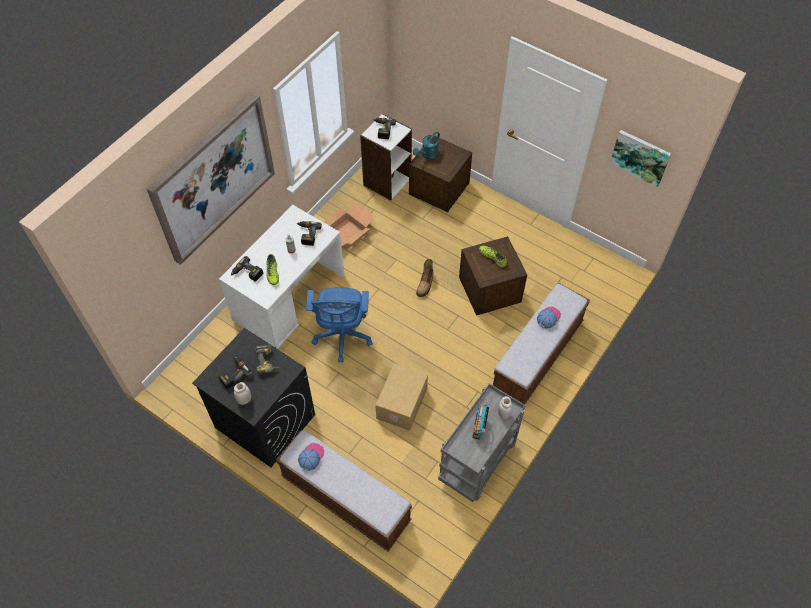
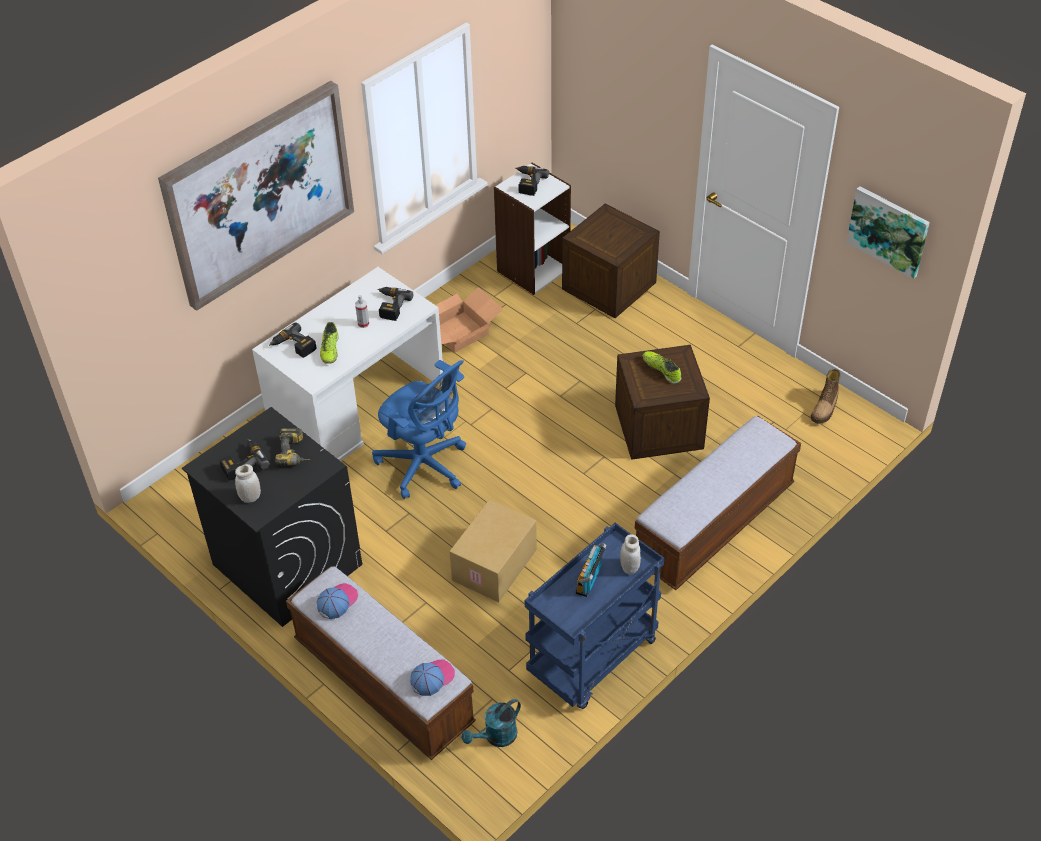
camera: 10 degrees right, 10 degrees down
blue office chair [306,287,373,363] -> blue office chair turned 60 degrees counterclockwise [372,360,466,499]
turquoise watering can [413,132,440,159] -> turquoise watering can moved to [462,699,521,747]
boot [416,259,433,297] -> boot moved to [811,368,841,424]
grey cart [438,383,526,502] -> blue cart [525,523,664,709]
cap [537,306,561,328] -> cap moved to [410,660,455,696]

